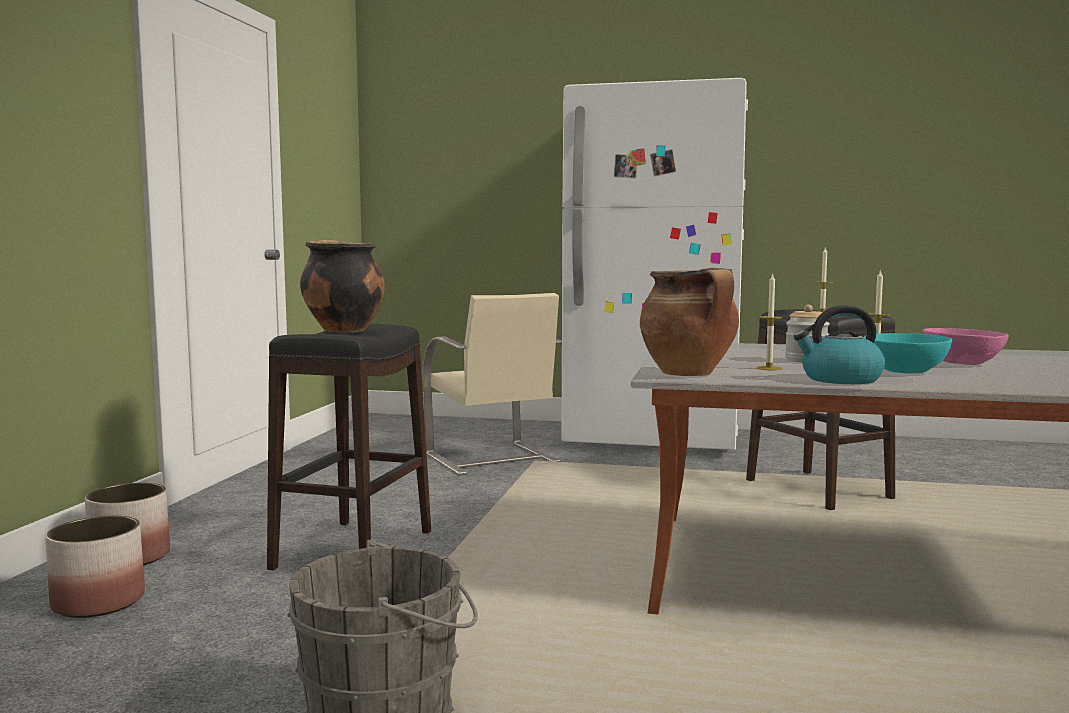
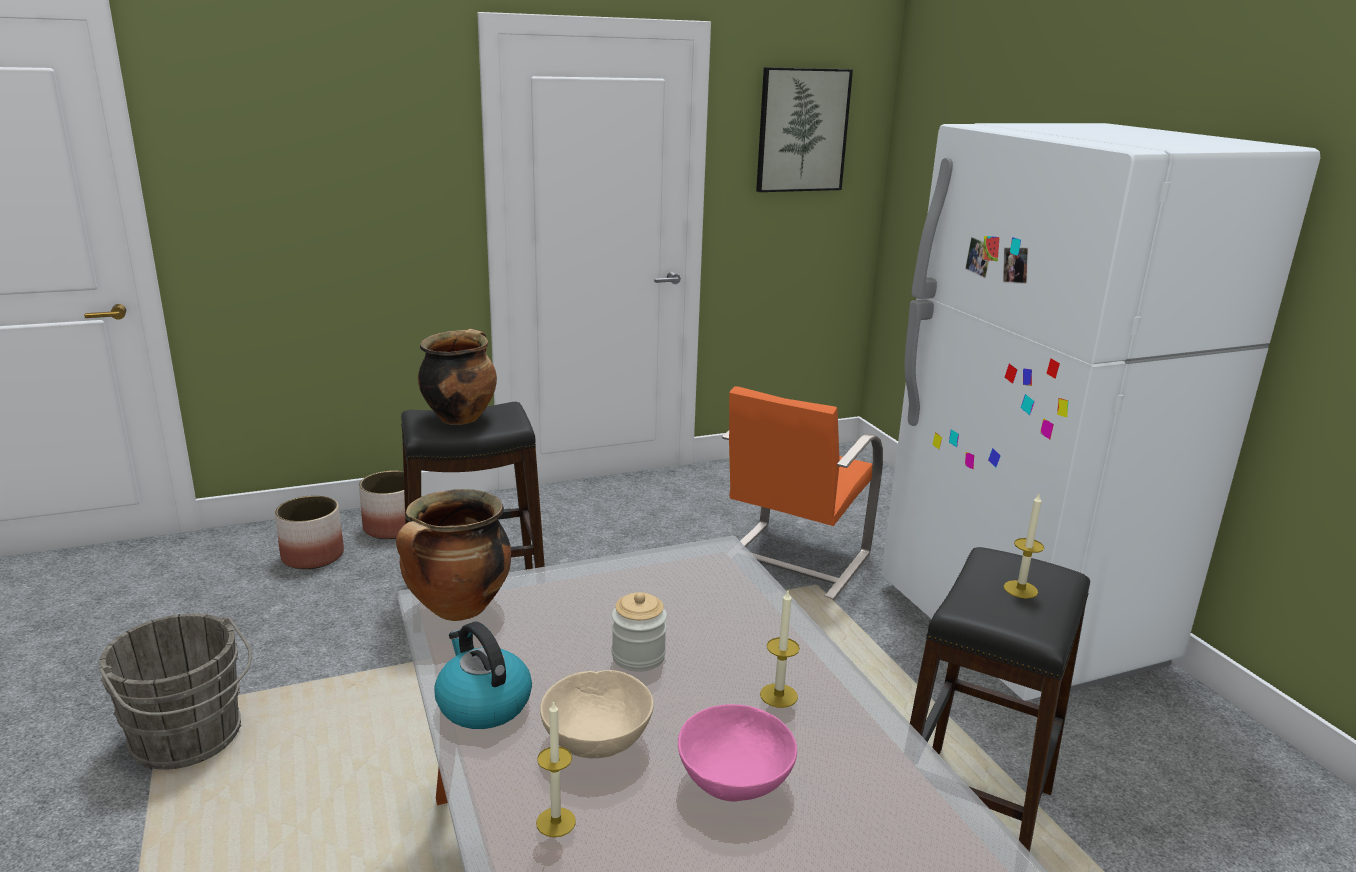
camera: 55 degrees right, 15 degrees up
beige chair [423,293,562,475] -> orange chair [722,386,883,600]
candle [756,273,782,370] -> candle moved to [536,700,576,837]
turquoise bowl [863,333,952,373] -> beige bowl [540,670,654,758]
none -> picture [756,67,853,192]

